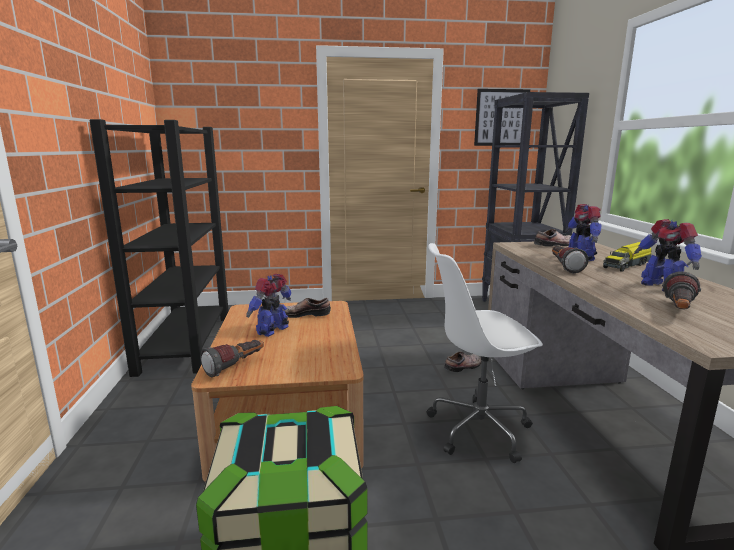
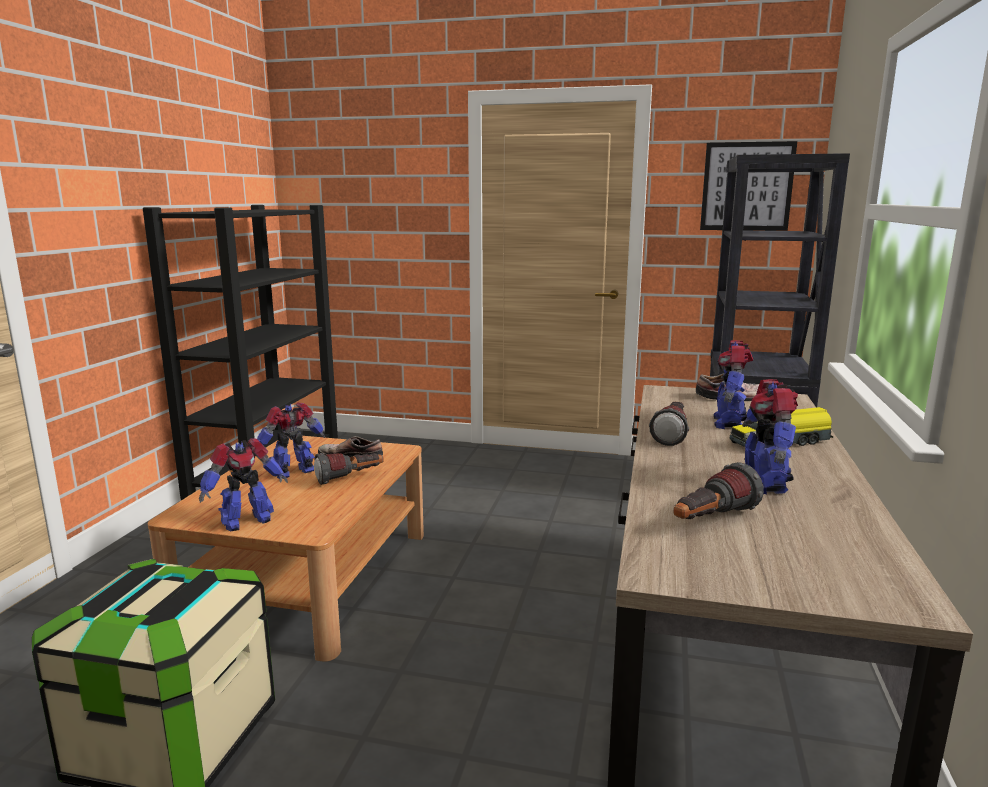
camera: 20 degrees right, 0 degrees up
flashlight [200,340,264,377] -> flashlight moved to [314,453,384,485]
white office chair [426,243,543,463] -> none
shoe [444,351,482,372] -> none
none -> toy robot [199,438,288,531]

